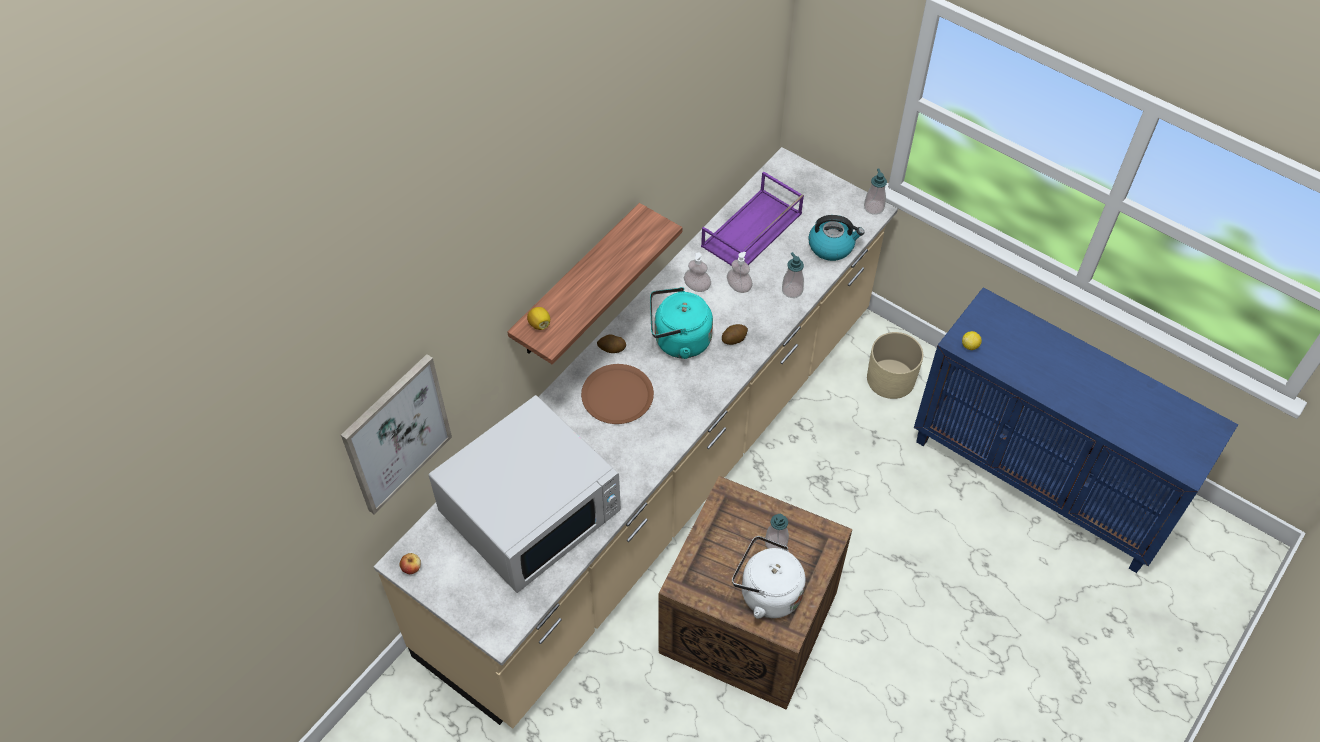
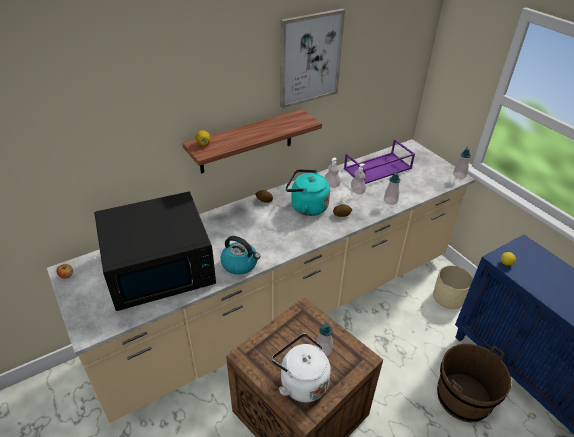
camera: 20 degrees right, 15 degrees down
picture [341,354,452,514] -> picture moved to [280,9,345,108]
white microwave [429,395,621,593] -> black microwave [94,192,216,311]
brown plate [581,364,654,424] -> none
kettle [808,215,864,261] -> kettle moved to [220,236,260,275]
none -> brown bucket [437,344,511,422]

